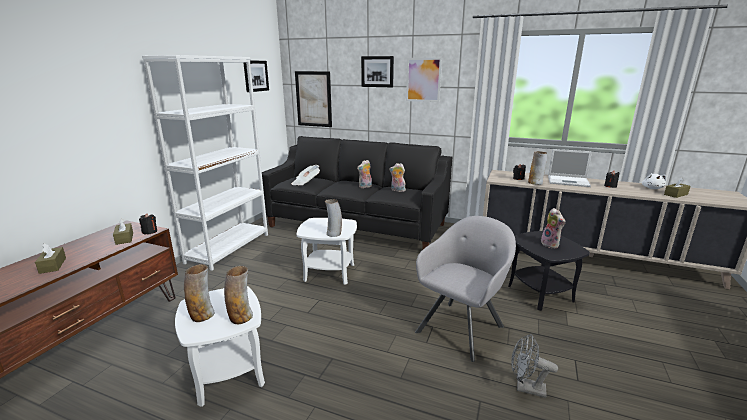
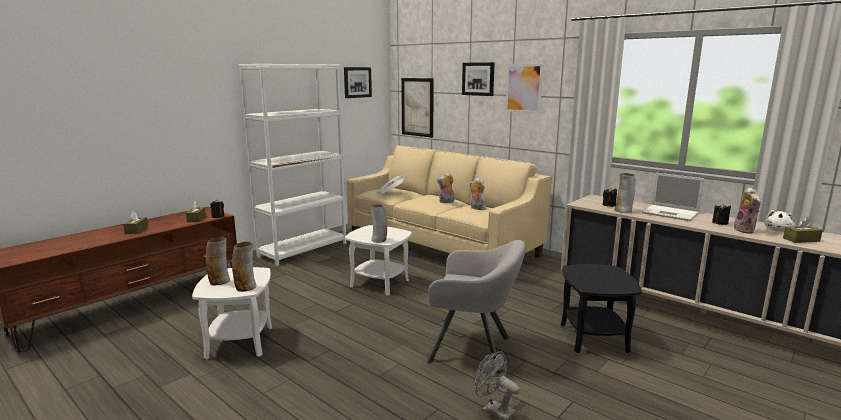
camera: 20 degrees right, 5 degrees down
black sofa [262,136,452,249] -> beige sofa [347,145,552,258]
grey armchair [415,216,516,362] -> grey armchair turned 45 degrees clockwise [426,240,525,374]
plush toy [541,208,565,248] -> plush toy moved to [734,187,761,234]

